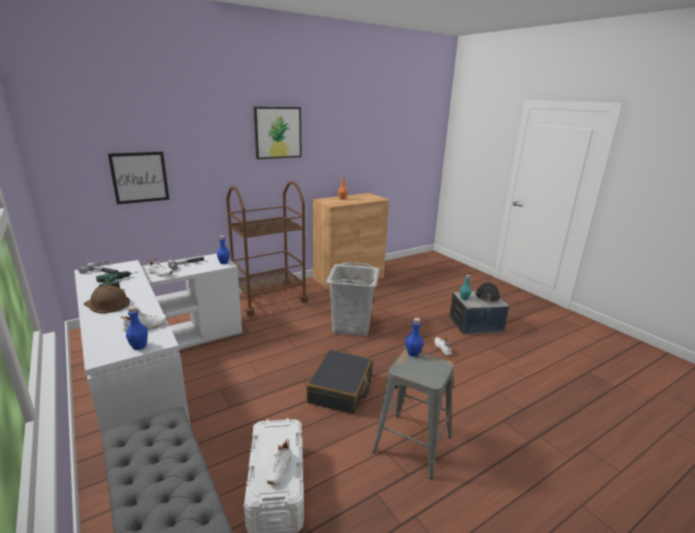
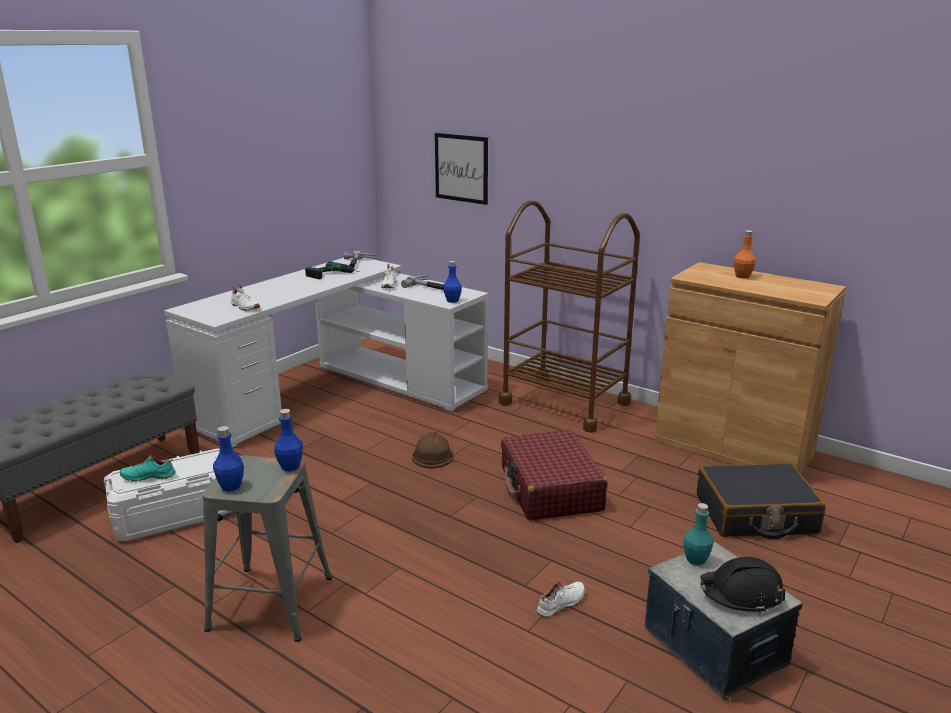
camera: 70 degrees right, 0 degrees up
brown hard hat [84,285,130,313] -> brown hard hat moved to [412,432,453,469]
blue bottle [126,306,148,350] -> blue bottle moved to [213,426,244,491]
picture [254,107,302,159] -> none
white shoe [266,439,292,485] -> turquoise shoe [120,451,176,482]
black suitcase [306,350,373,415] -> black suitcase moved to [697,464,826,539]
grey laundry basket [326,262,379,336] -> red suitcase [501,430,607,521]

